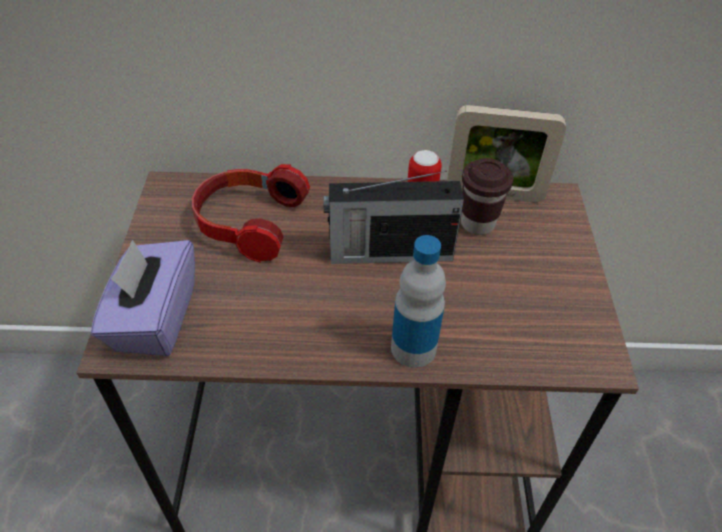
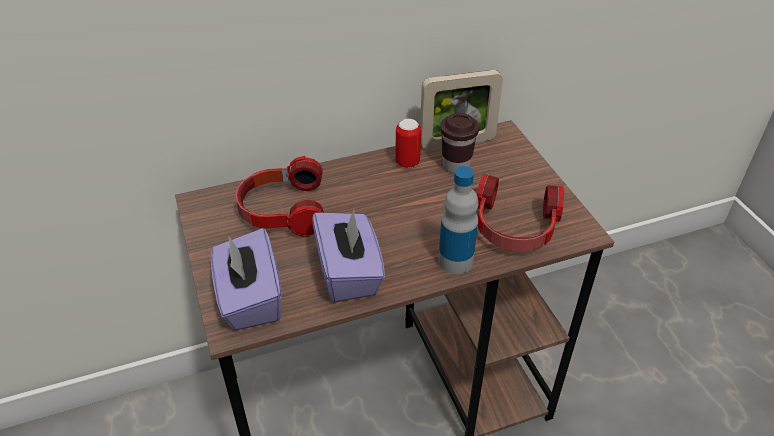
camera: 20 degrees left, 5 degrees down
radio [323,171,464,264] -> none
none -> purple tissue box [312,210,385,302]
none -> headphones [477,174,564,252]

